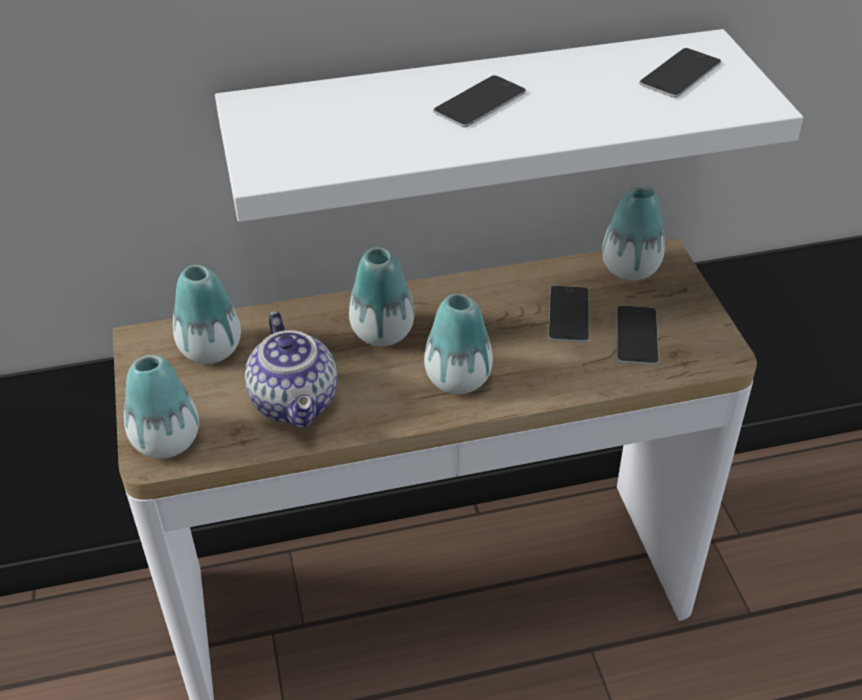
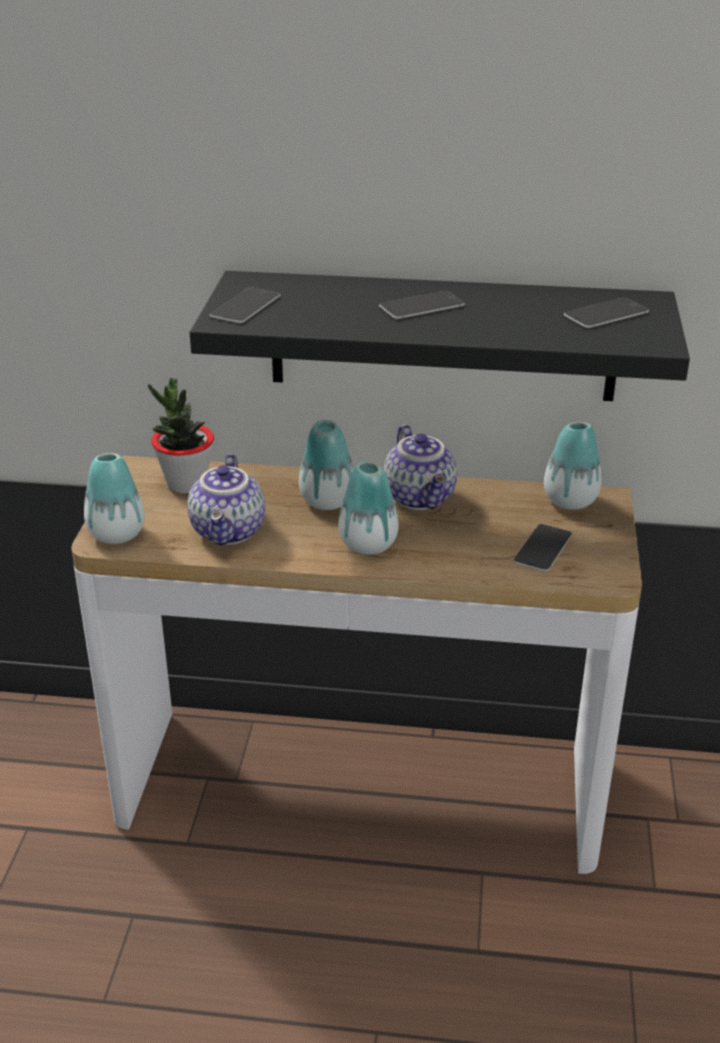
camera: 20 degrees right, 10 degrees down
vase [173,265,241,364] -> potted plant [148,378,214,494]
white shelf [215,29,803,222] -> black shelf [190,271,690,401]
phone [548,286,589,342] -> phone moved to [209,287,280,323]
none -> teapot [383,424,457,510]

